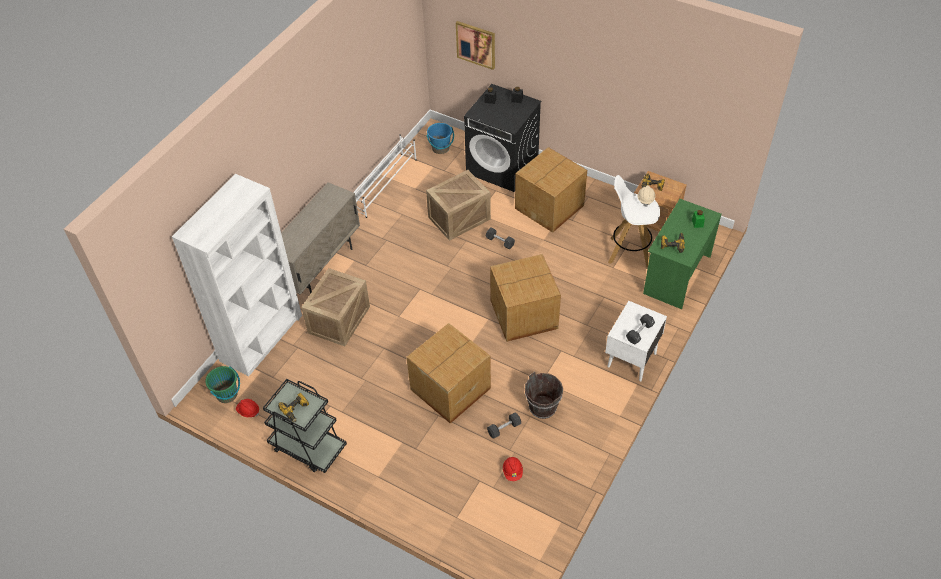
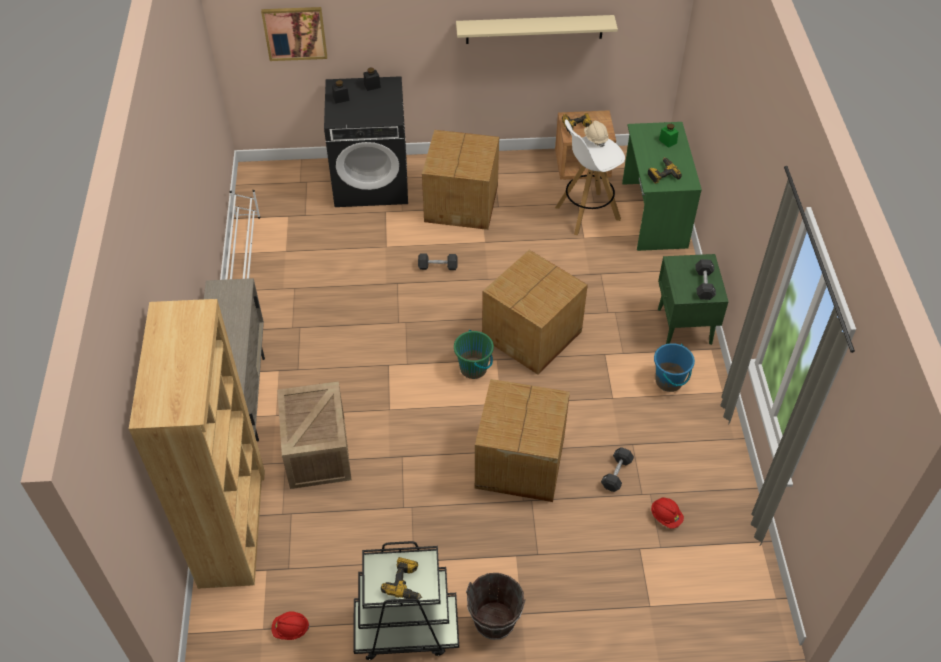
camera: 35 degrees left, 0 degrees up
white bookcase [172,174,302,376] -> brown bookcase [129,299,265,589]
green bucket [205,366,240,403] -> green bucket moved to [454,330,494,379]
blue bucket [426,123,454,154] -> blue bucket moved to [654,343,695,392]
crate [426,170,491,241] -> none
brown bucket [525,372,563,419] -> brown bucket moved to [466,573,526,640]
white nightstand [605,301,667,381] -> green nightstand [658,254,729,345]
none -> beige shelf [456,15,618,44]

